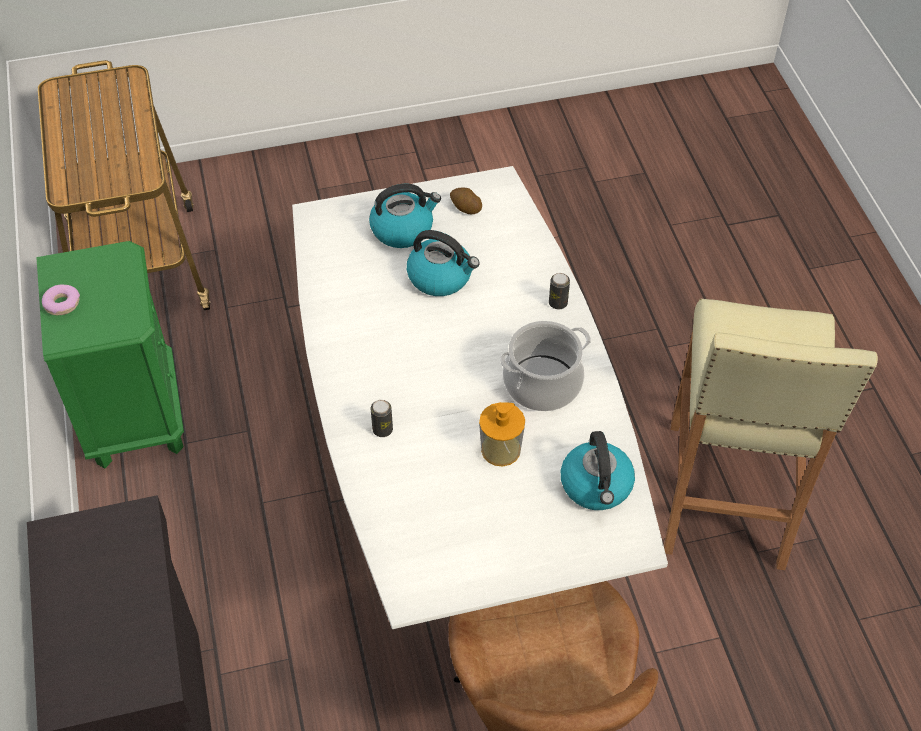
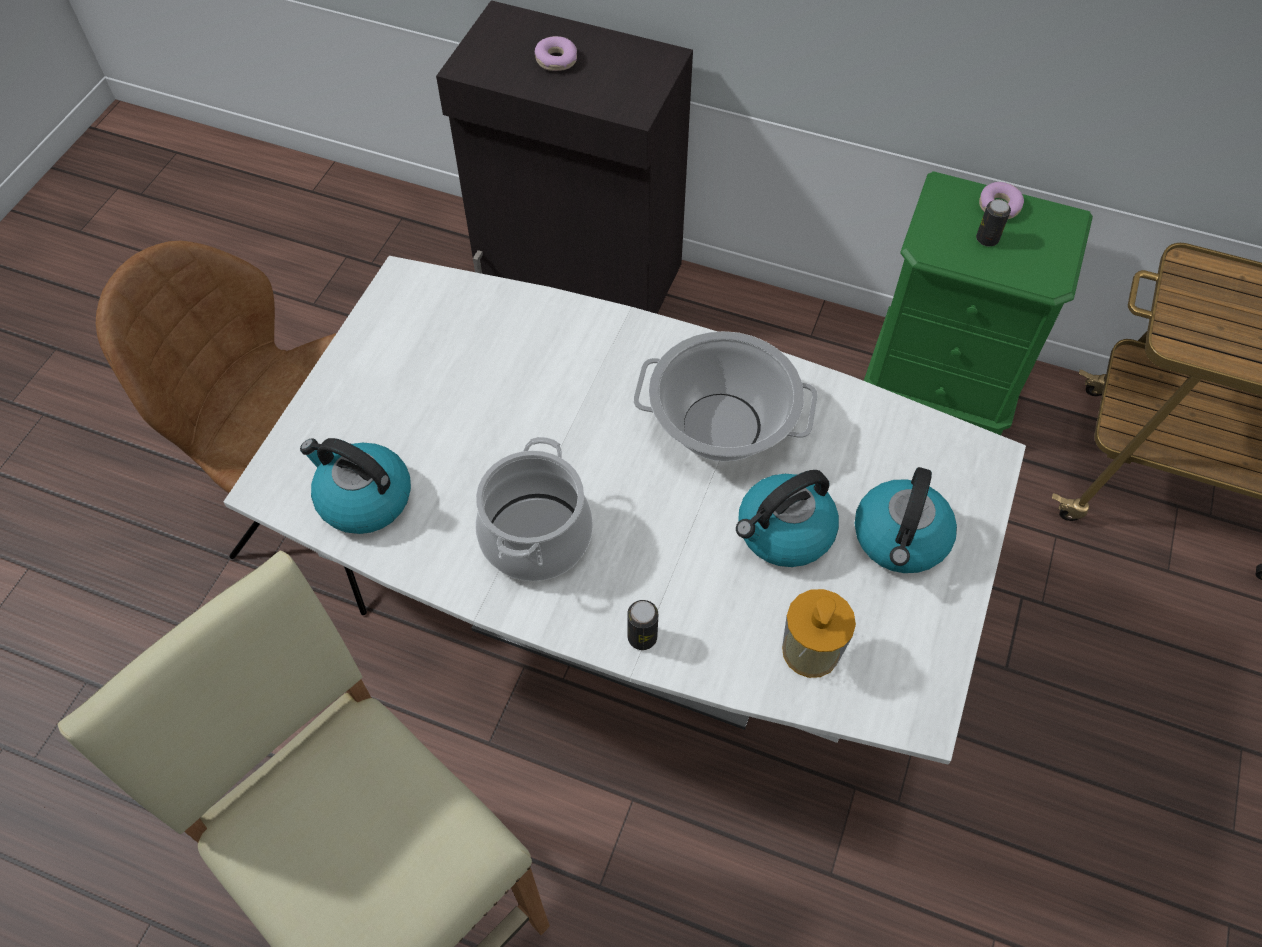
camera: 125 degrees right, 5 degrees up
can [371,400,393,437] -> can moved to [976,199,1011,246]
potato [450,188,482,214] -> none
soap dispenser [479,402,525,467] -> soap dispenser moved to [782,589,856,678]
none -> donut [535,36,577,71]
none -> cooking pot [633,331,818,462]

